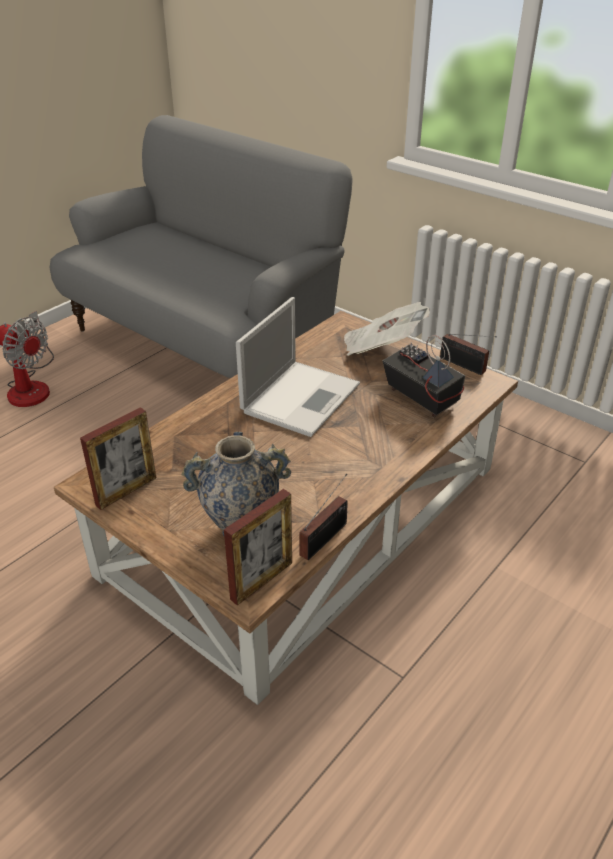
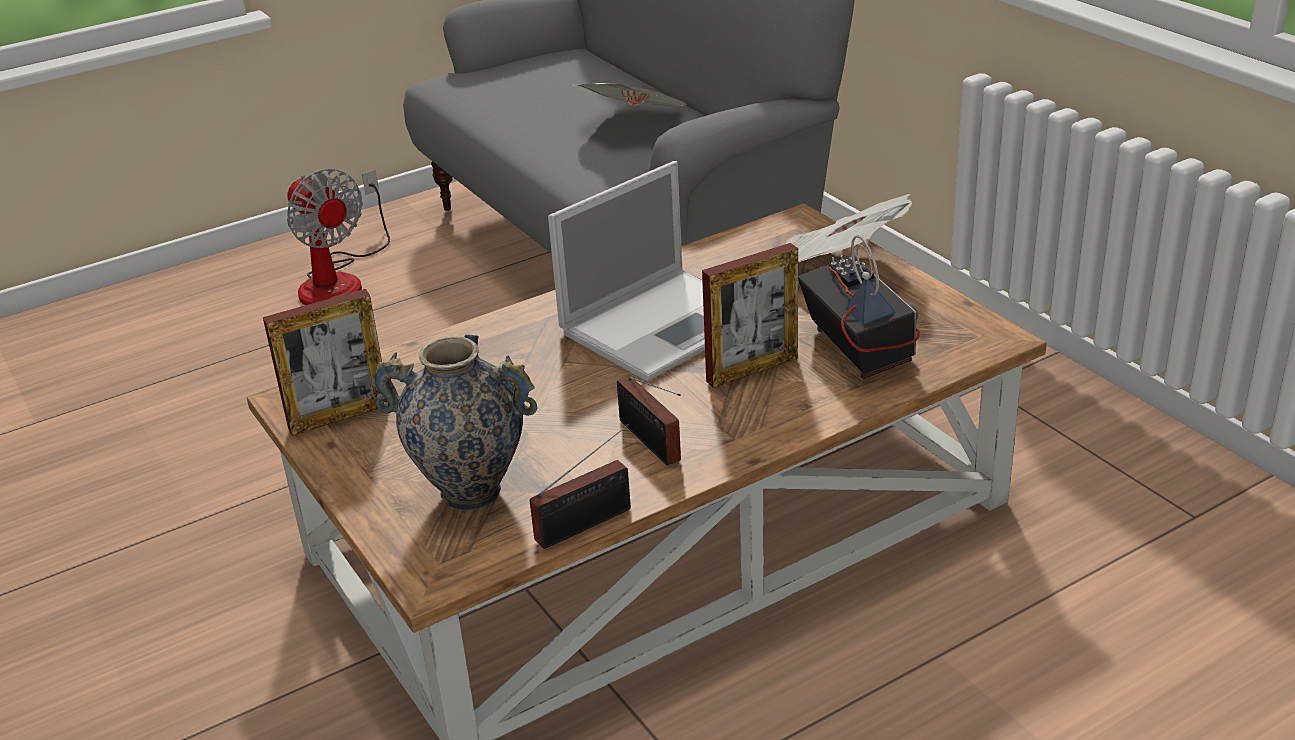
camera: 20 degrees right, 5 degrees down
picture frame [224,489,292,606] -> picture frame moved to [702,243,798,388]
radio [440,334,497,375] -> radio moved to [617,376,681,466]
none -> newspaper [577,83,687,107]

